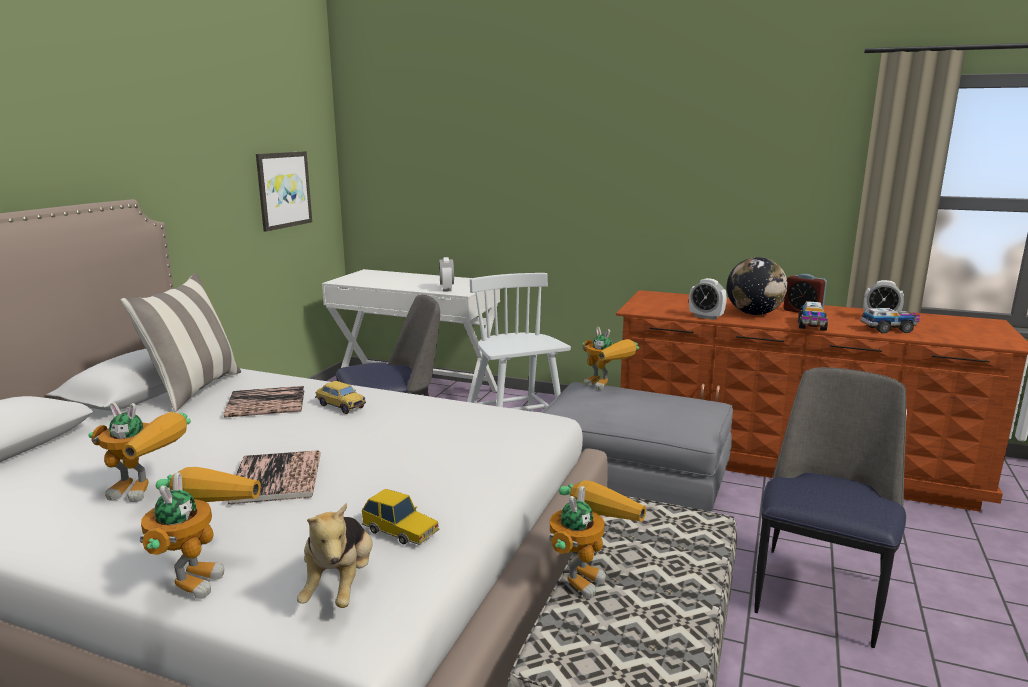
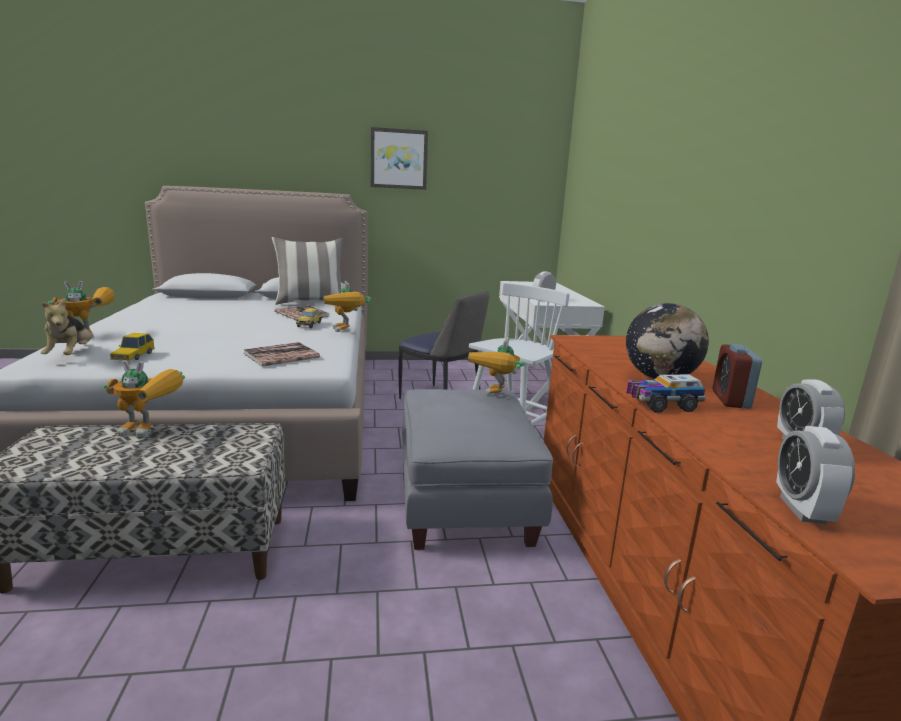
camera: 60 degrees right, 0 degrees up
toy robot [88,402,191,502] -> toy robot moved to [324,281,371,332]
book [227,450,321,505] -> book moved to [244,342,320,367]
picture [256,151,312,231] -> picture moved to [371,127,428,190]
plush toy [297,503,372,608] -> plush toy turned 75 degrees counterclockwise [41,299,91,355]
alarm clock [689,278,727,320] -> alarm clock moved to [776,426,855,524]
chair [754,367,906,648] -> none
toy truck [860,308,920,333] -> none

